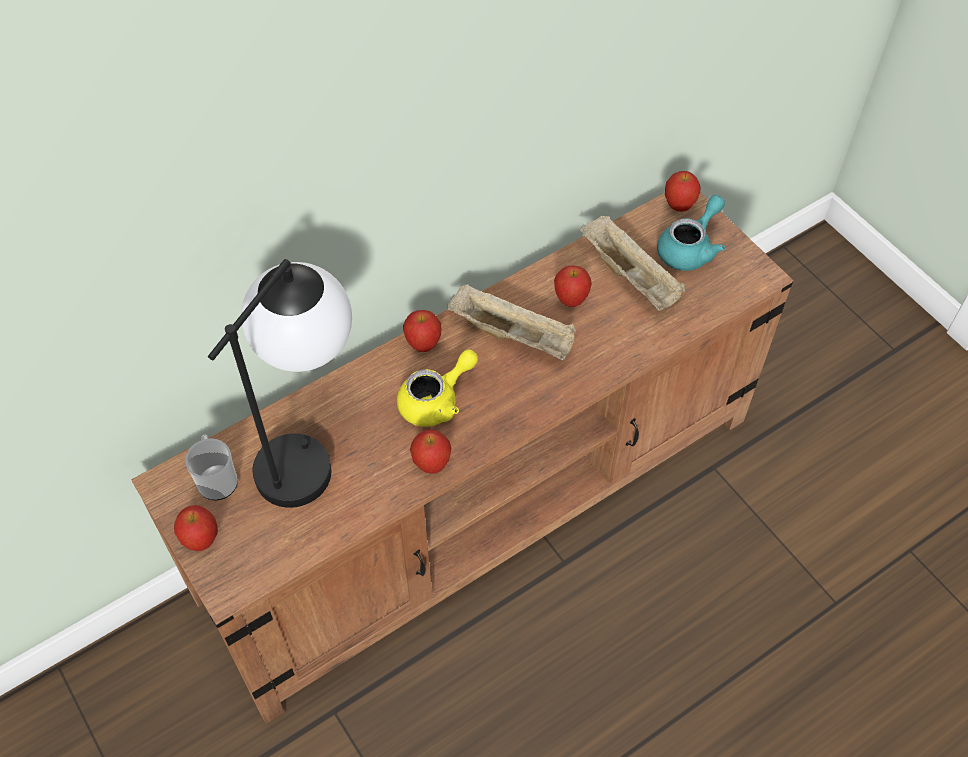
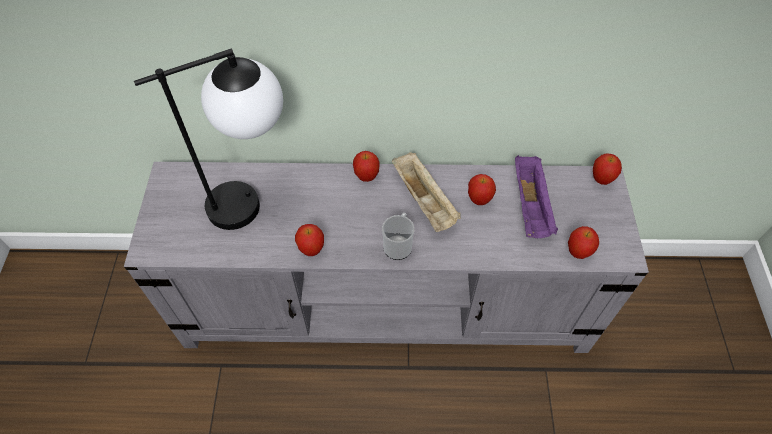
camera: 35 degrees right, 0 degrees up
brown tv stand [131,192,794,724] -> grey tv stand [124,162,649,353]
apple [174,505,218,551] -> apple moved to [568,226,599,259]
mug [185,435,238,500] -> mug moved to [382,213,415,260]
yellow teapot [397,350,478,427] -> none
beige tray [580,216,686,311] -> purple tray [515,155,558,238]
turquoise teapot [657,195,726,271] -> none

